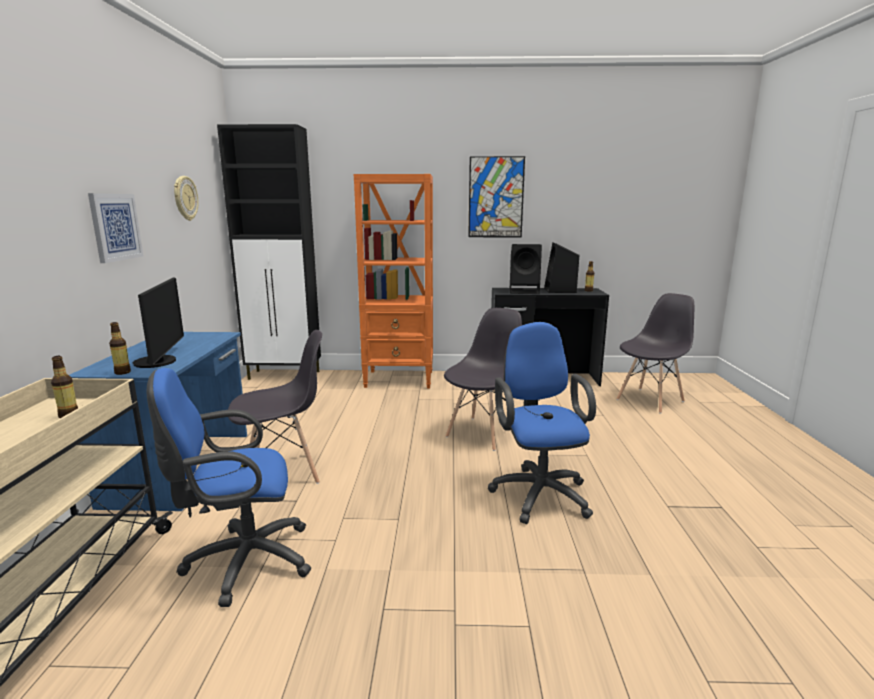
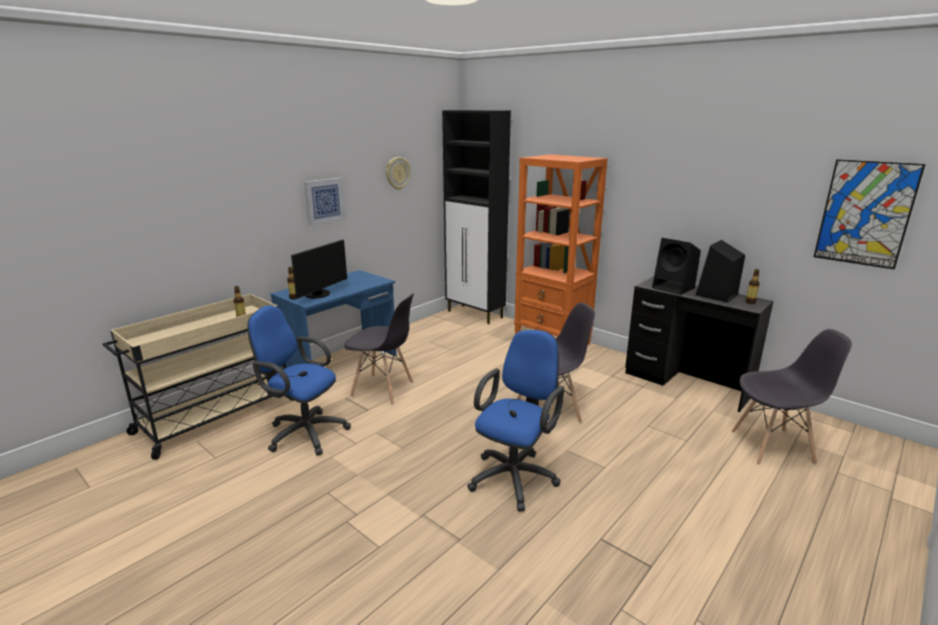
camera: 40 degrees right, 5 degrees up
picture [468,156,525,237] -> picture moved to [814,159,926,270]

